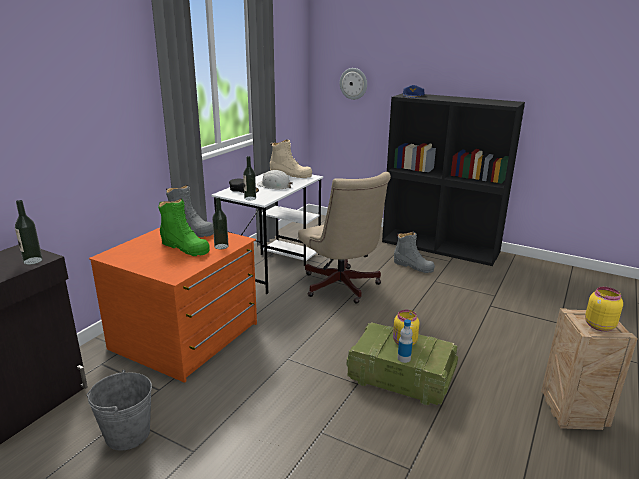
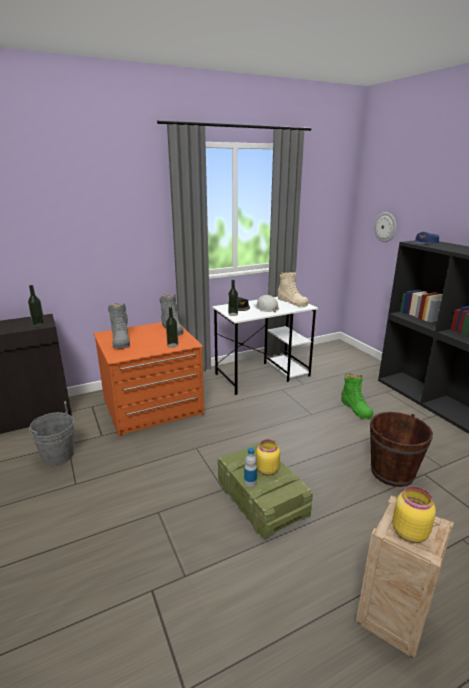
camera: 35 degrees right, 0 degrees up
green boot [158,198,210,256] -> green boot moved to [341,374,373,419]
beige office chair [298,172,391,304] -> none
grey boot [394,232,435,273] -> grey boot moved to [108,303,130,349]
none -> brown bucket [370,412,433,487]

